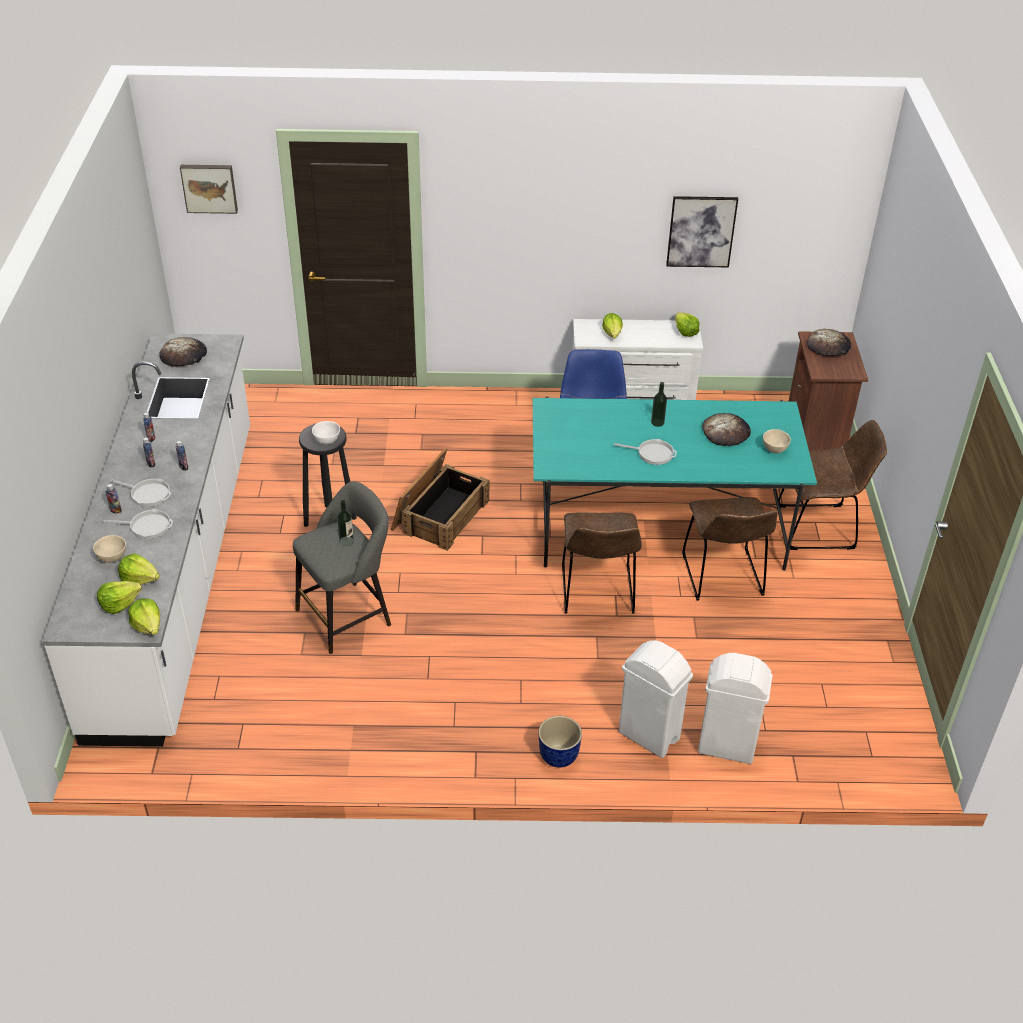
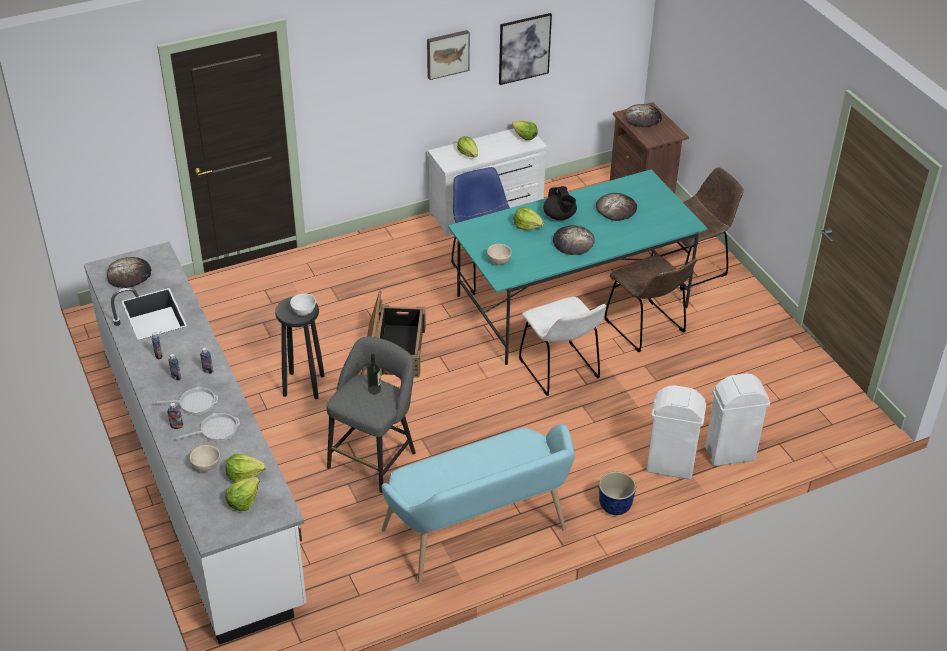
camera: 25 degrees left, 0 degrees up
lettuce [128,599,160,635] -> lettuce moved to [514,207,544,230]
picture [180,165,238,214] -> picture moved to [427,30,470,80]
brown chair [562,513,642,614] -> white chair [519,297,606,396]
frying pan [614,439,677,465] -> bread [553,225,595,255]
bottle [651,382,667,427] -> black teapot [543,186,577,220]
beige bowl [763,429,791,453] -> beige bowl moved to [487,244,512,265]
none -> turquoise bench [381,424,575,583]

